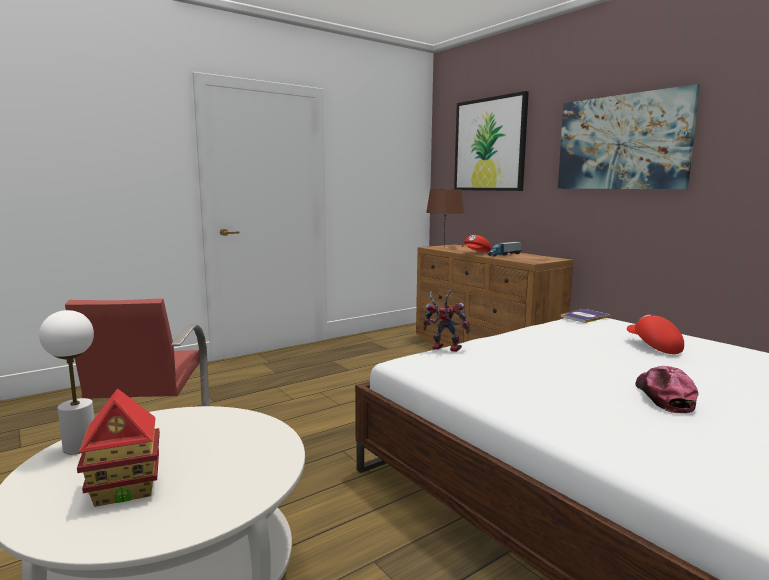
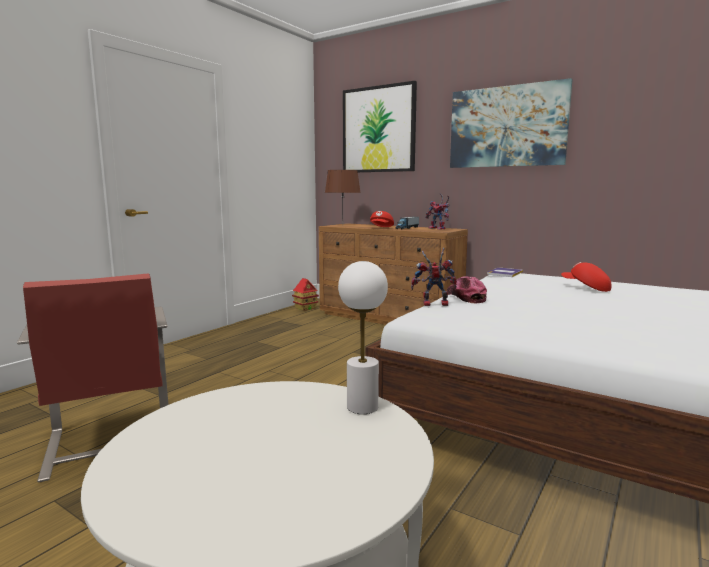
camera: 20 degrees left, 0 degrees up
white table lamp [39,310,94,454] -> white table lamp moved to [338,261,388,414]
toy house [77,389,160,507] -> toy house moved to [292,278,319,311]
cap [635,366,698,413] -> cap moved to [447,276,487,303]
none -> toy robot [426,193,450,230]

